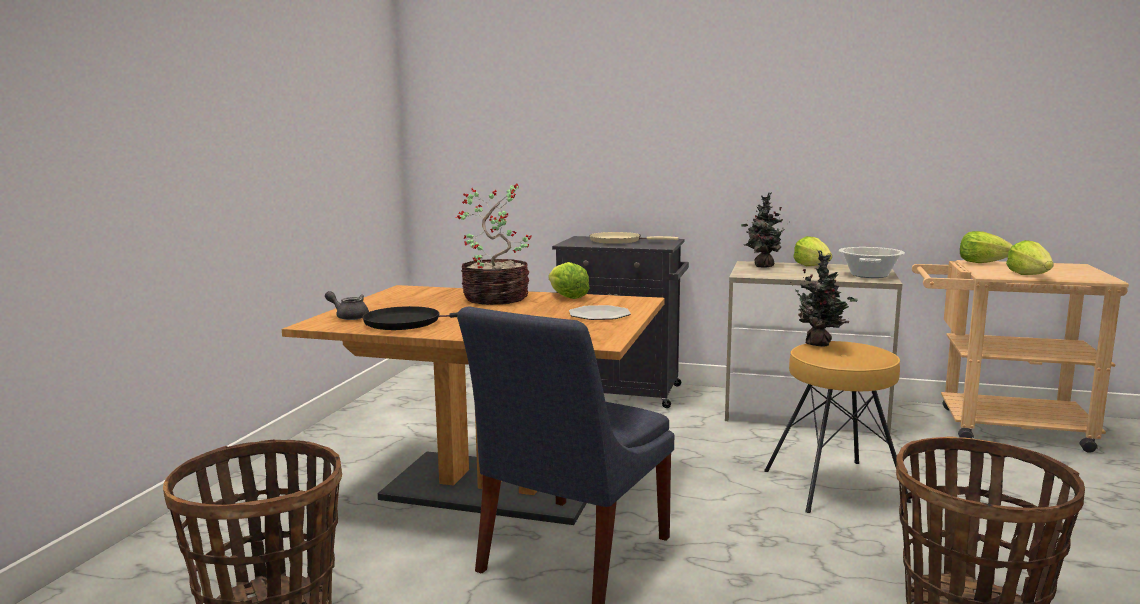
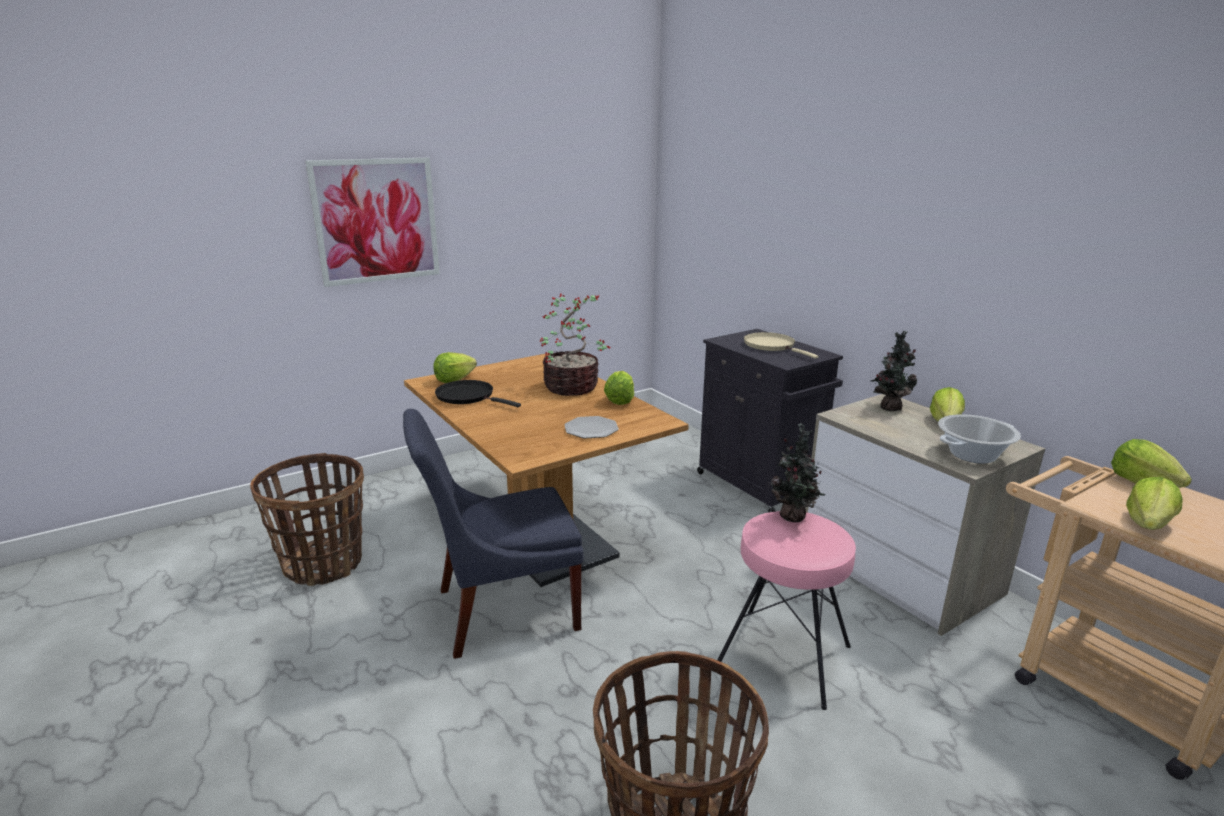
camera: 40 degrees right, 10 degrees up
grey teapot [325,291,369,320] -> lettuce [434,352,477,383]
brown stool [764,341,911,513] -> pink stool [717,511,856,710]
none -> picture [305,158,440,287]

